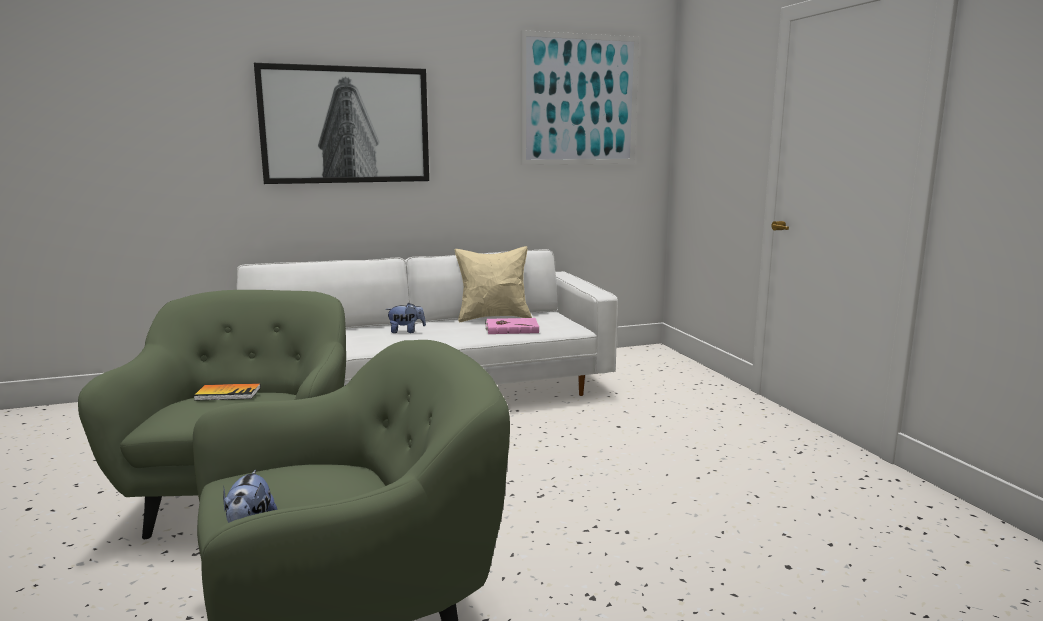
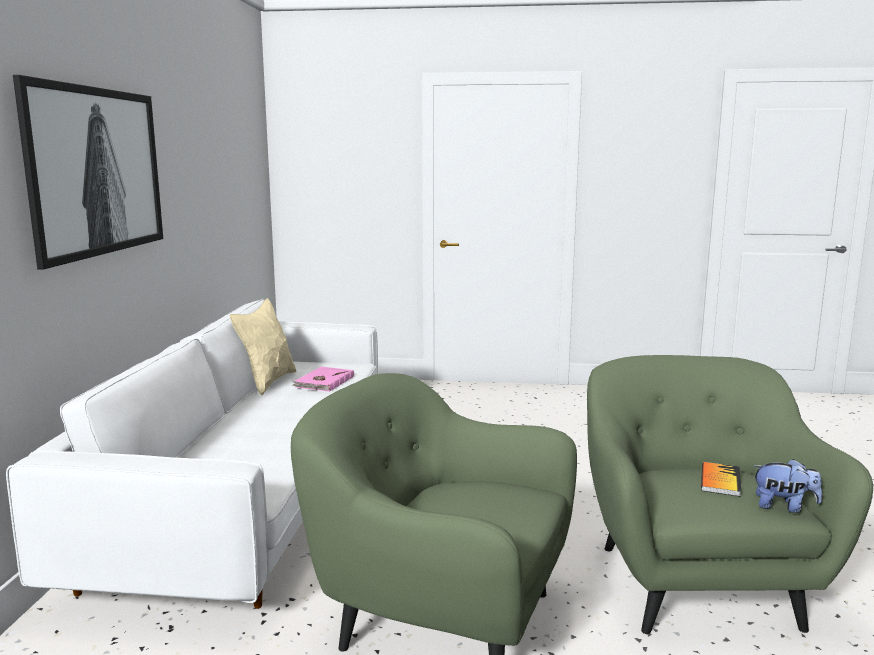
camera: 65 degrees left, 0 degrees up
book [194,383,261,401] -> book moved to [701,462,741,497]
plush toy [386,303,426,333] -> none
picture [521,30,639,165] -> none

